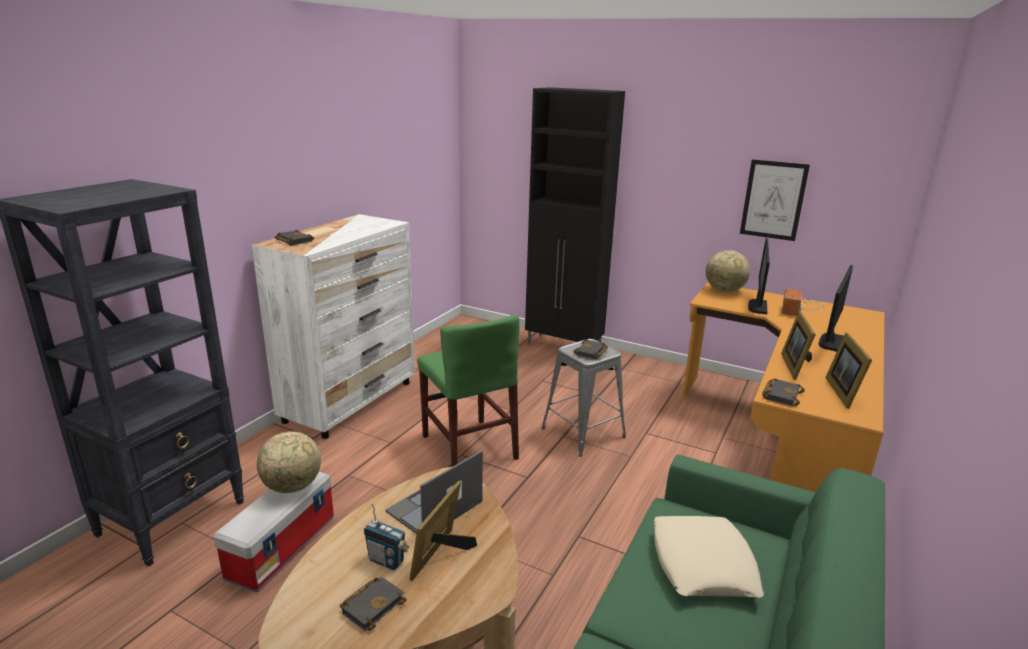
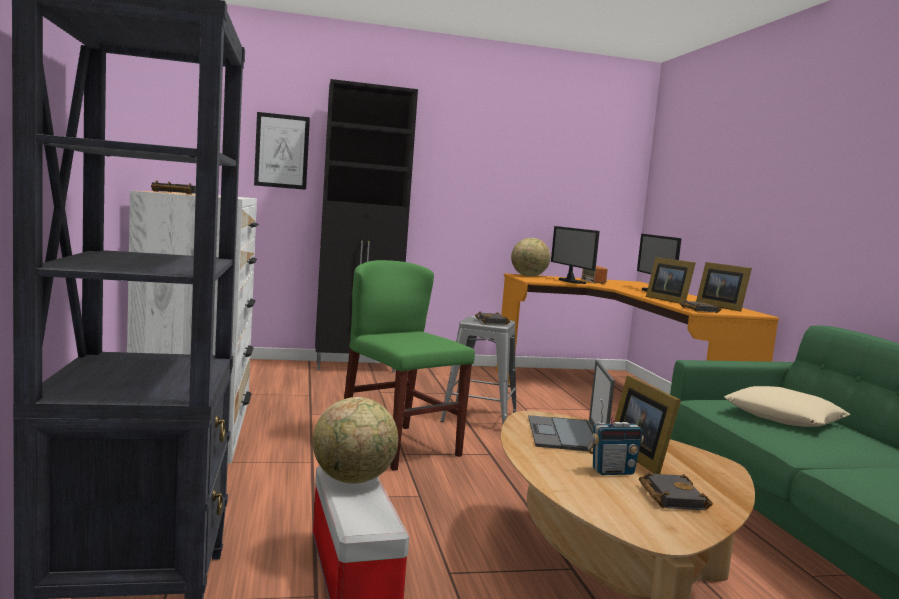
camera: 40 degrees left, 15 degrees down
green chair [417,315,520,467] -> green chair turned 150 degrees counterclockwise [344,260,475,471]
picture [740,159,810,241] -> picture moved to [254,112,310,190]

